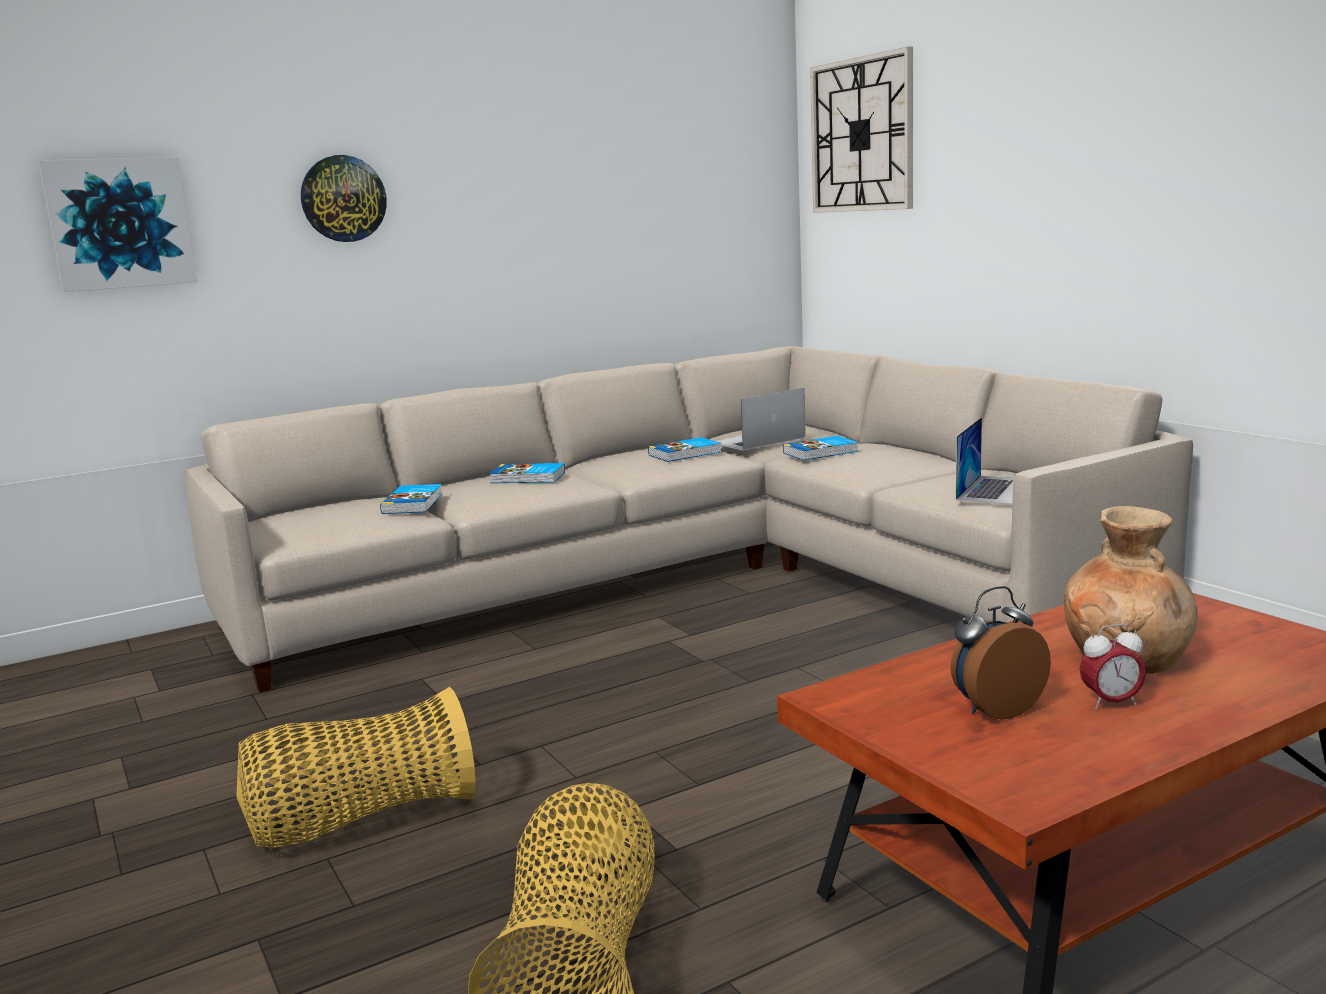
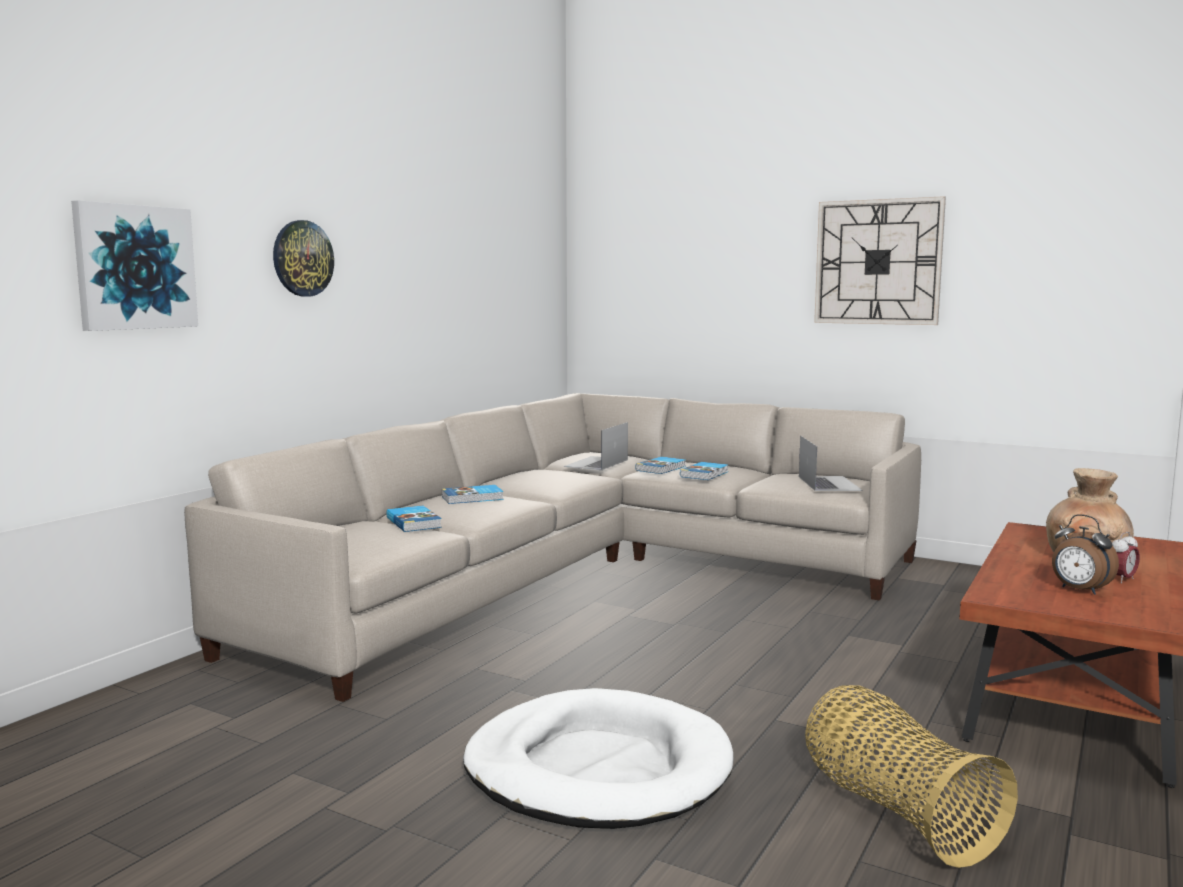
camera: 30 degrees left, 5 degrees down
basket [236,687,476,848] -> white dog bed [463,688,734,829]
book [648,437,721,462] -> book moved to [680,462,728,480]
wall clock [810,47,913,213] -> wall clock moved to [814,196,946,325]
alarm clock [951,586,1051,720] -> alarm clock turned 75 degrees counterclockwise [1052,514,1119,595]

